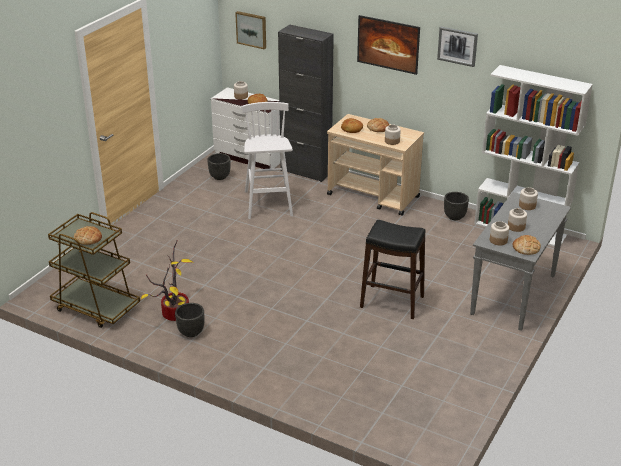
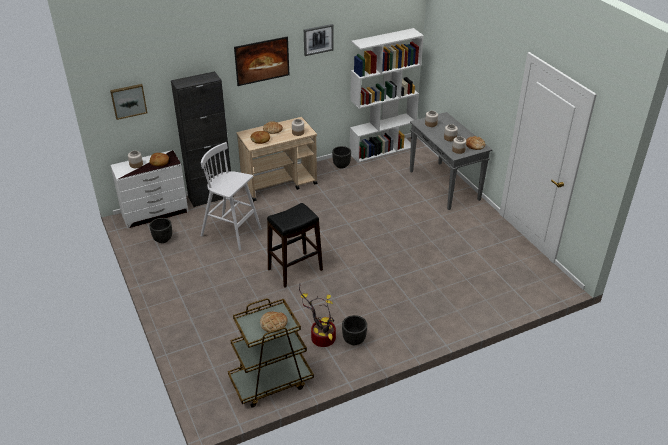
camera: 55 degrees left, 5 degrees up
black stool [360,220,426,319] -> black stool moved to [267,203,323,287]

